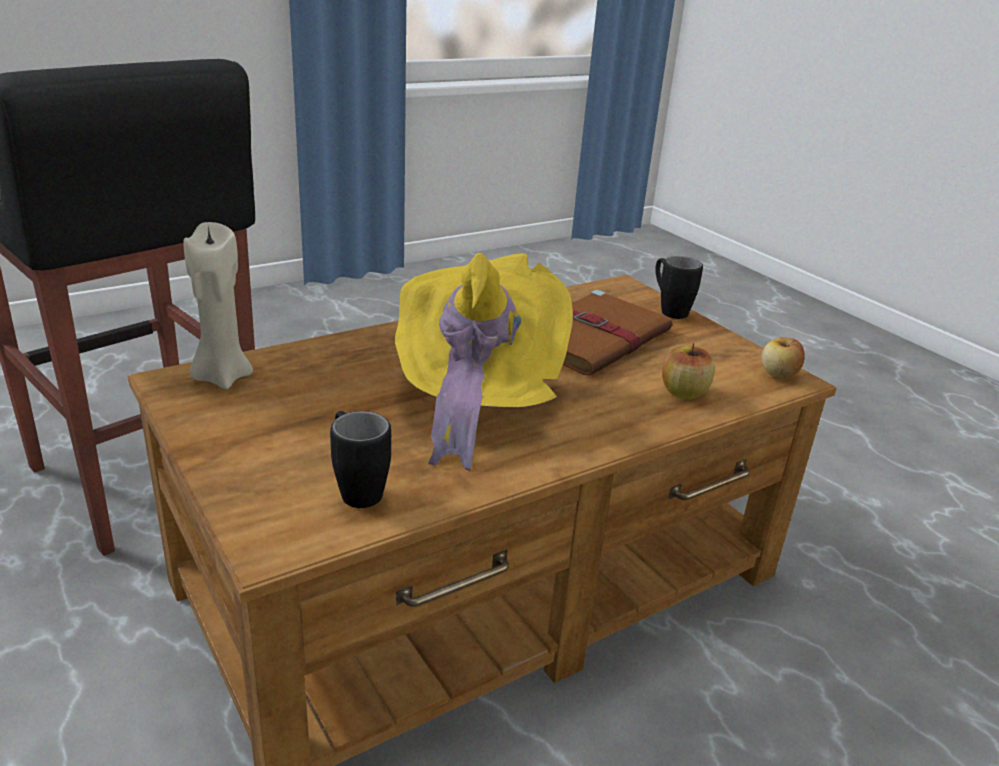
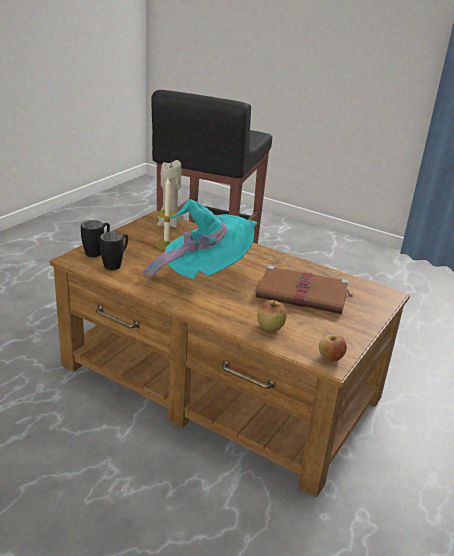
camera: 65 degrees right, 0 degrees up
yellow hat [395,253,573,471] -> turquoise hat [143,199,257,283]
black mug [655,256,703,319] -> black mug moved to [81,220,110,257]
none -> candle [156,178,176,250]

